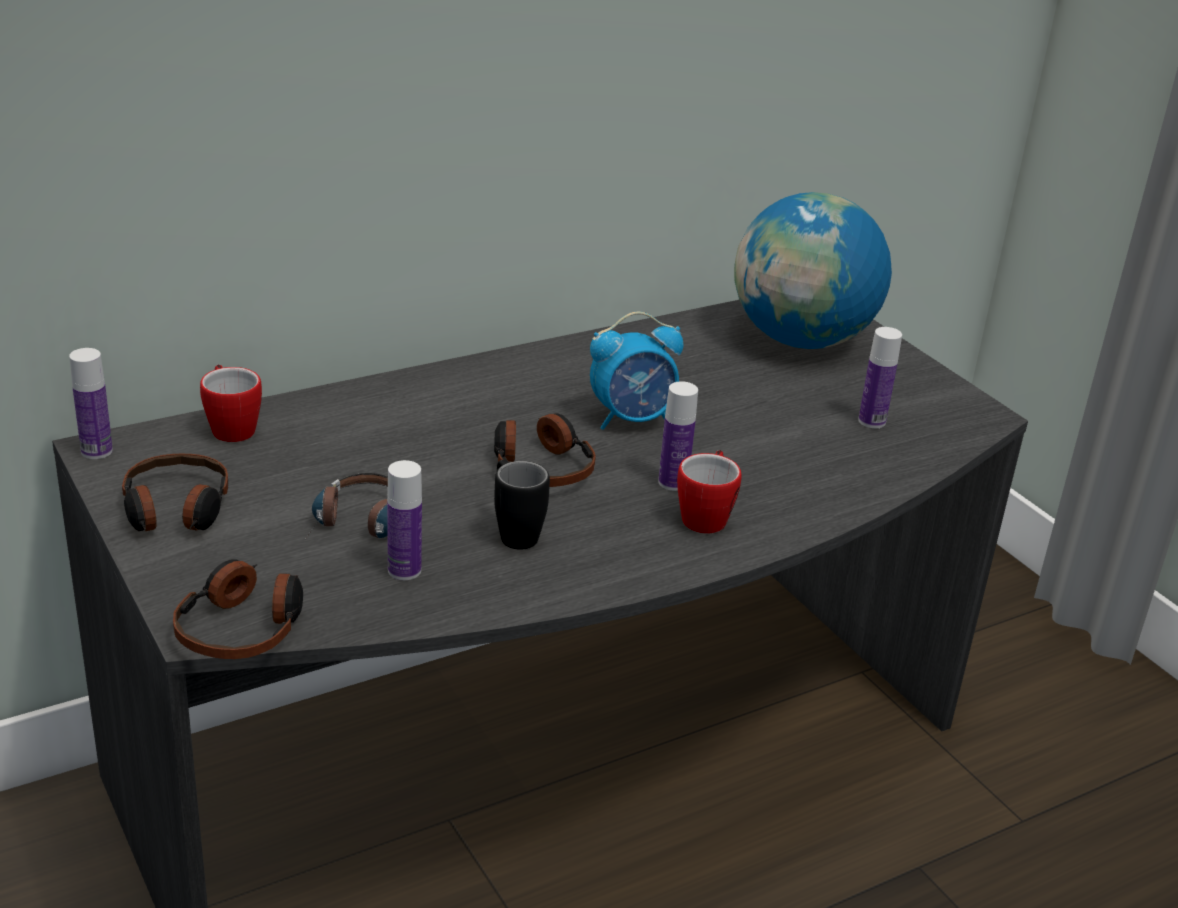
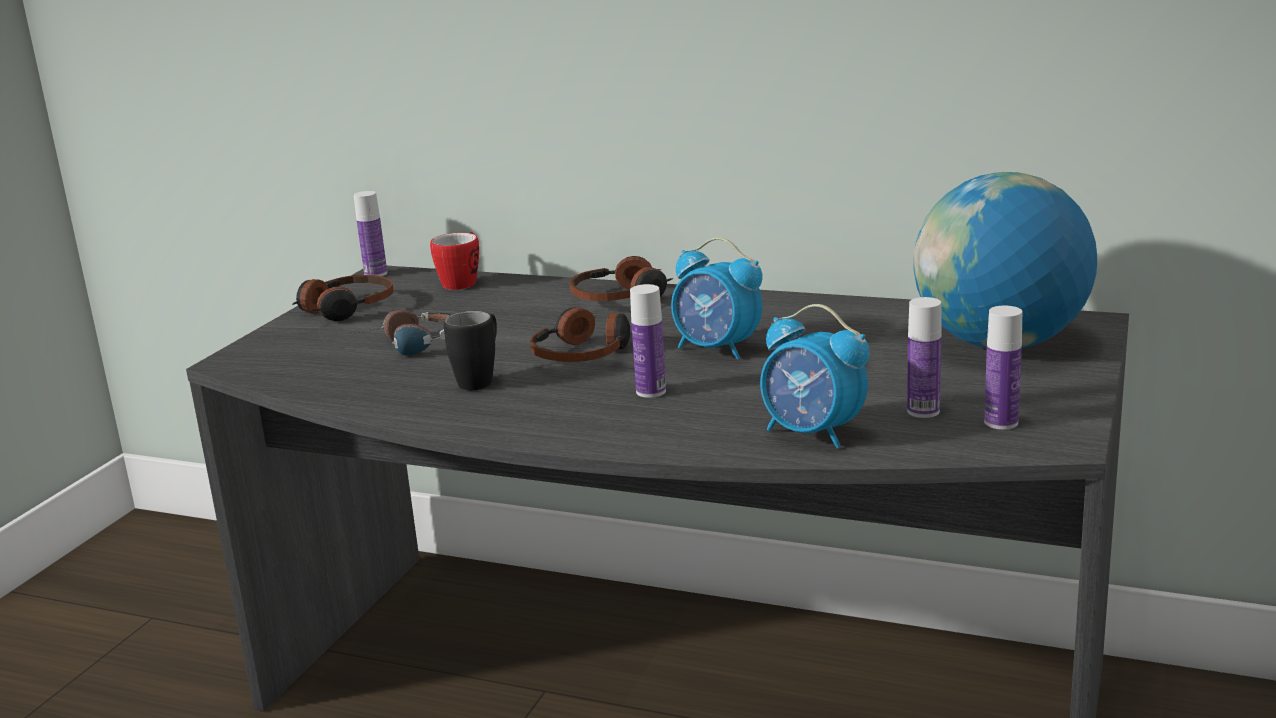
camera: 55 degrees right, 10 degrees down
headphones [173,559,303,659] -> headphones moved to [569,256,673,301]
bottle [387,460,422,580] -> bottle moved to [984,306,1022,430]
mug [677,450,742,534] -> none
none -> alarm clock [760,304,869,448]

